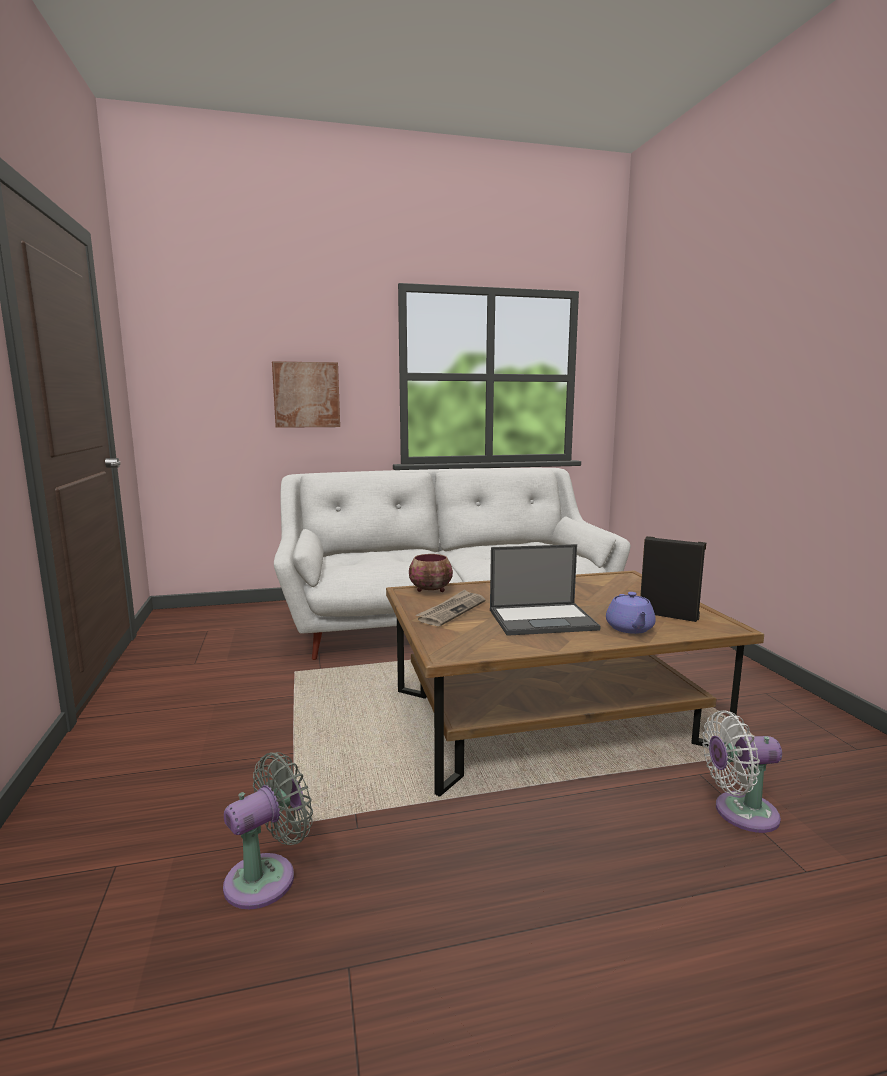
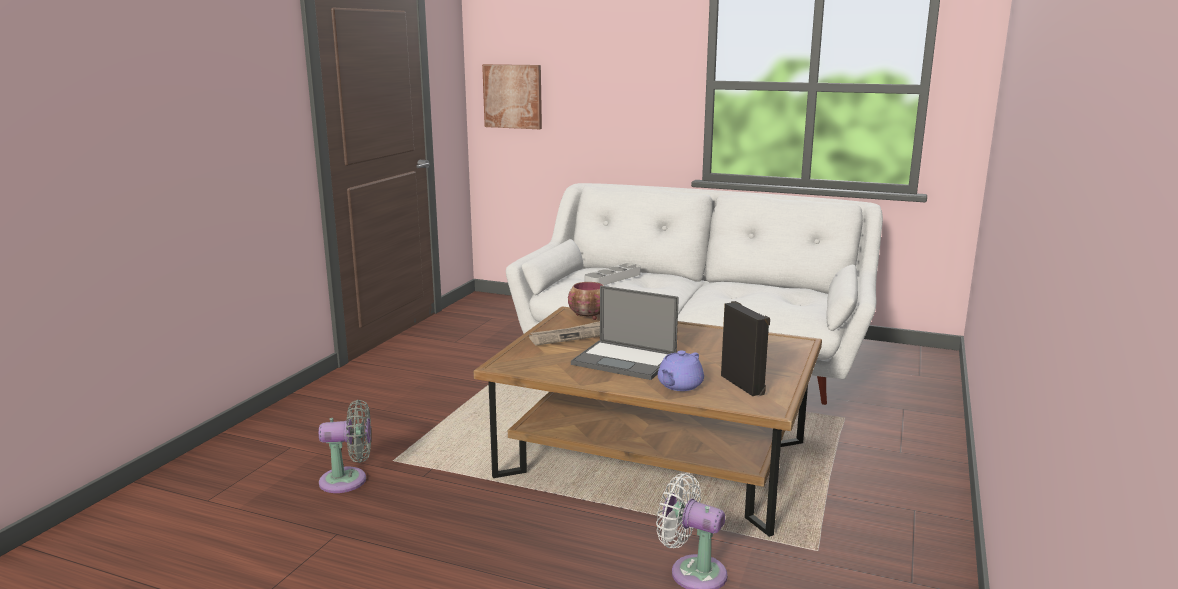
camera: 35 degrees right, 5 degrees up
picture [272,361,340,428] -> picture moved to [482,64,542,129]
none -> grey tray [585,263,641,285]

